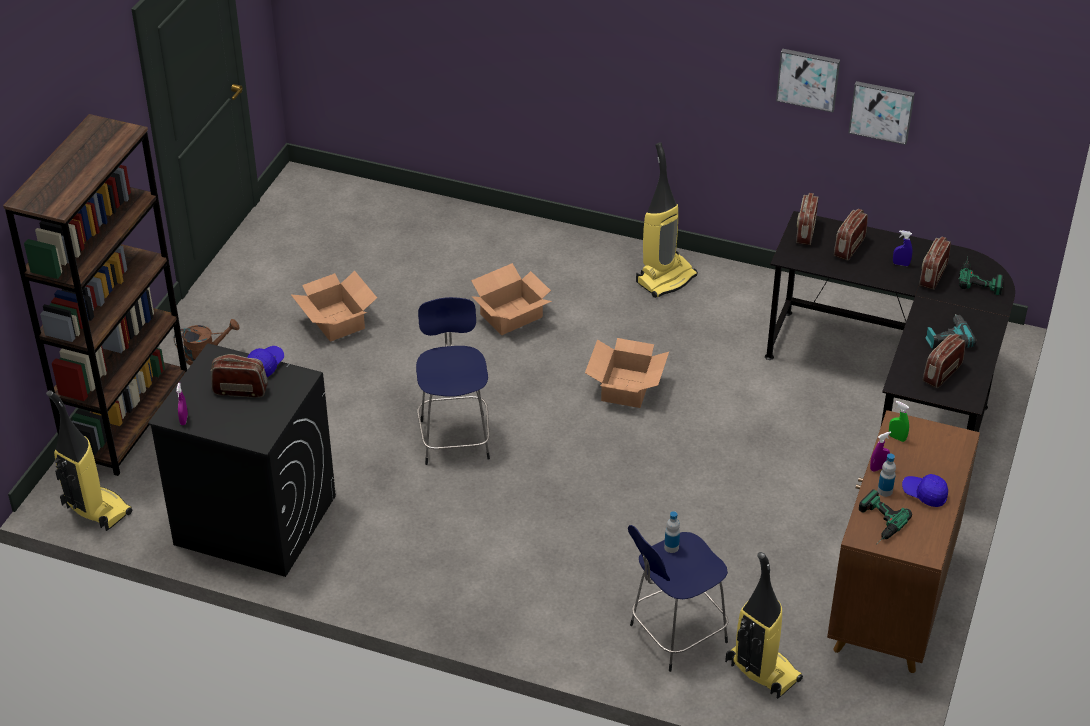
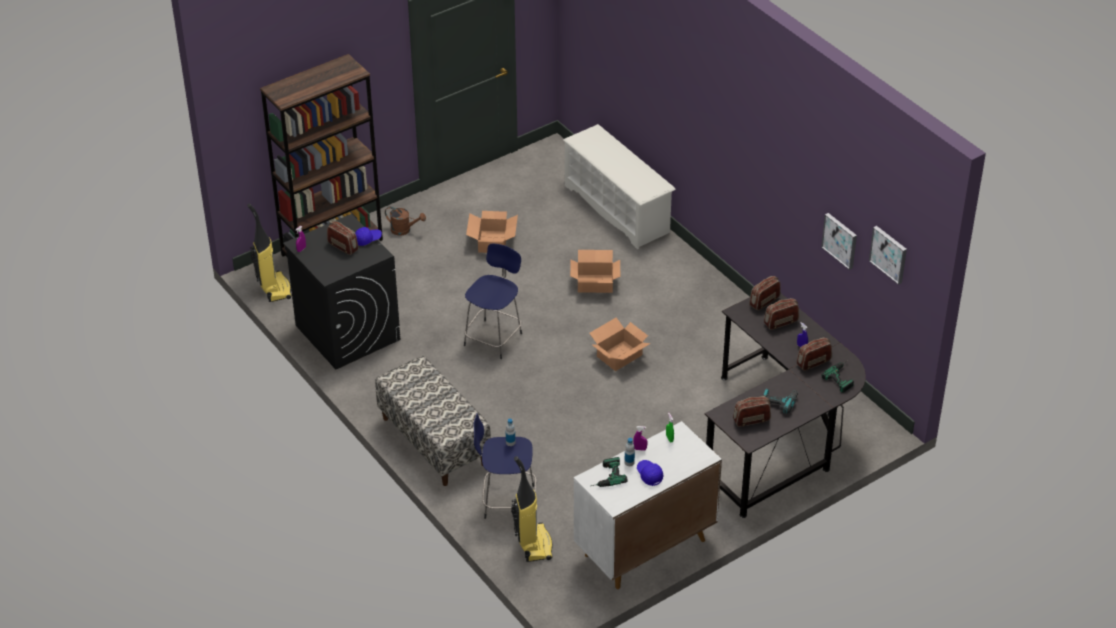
camera: 35 degrees right, 0 degrees up
vacuum cleaner [636,142,698,298] -> none
picture [776,48,840,113] -> picture moved to [869,226,907,285]
brown cabinet [827,410,980,673] -> white cabinet [574,421,722,589]
none -> bench [375,356,491,486]
none -> white shoe rack [563,124,676,249]

